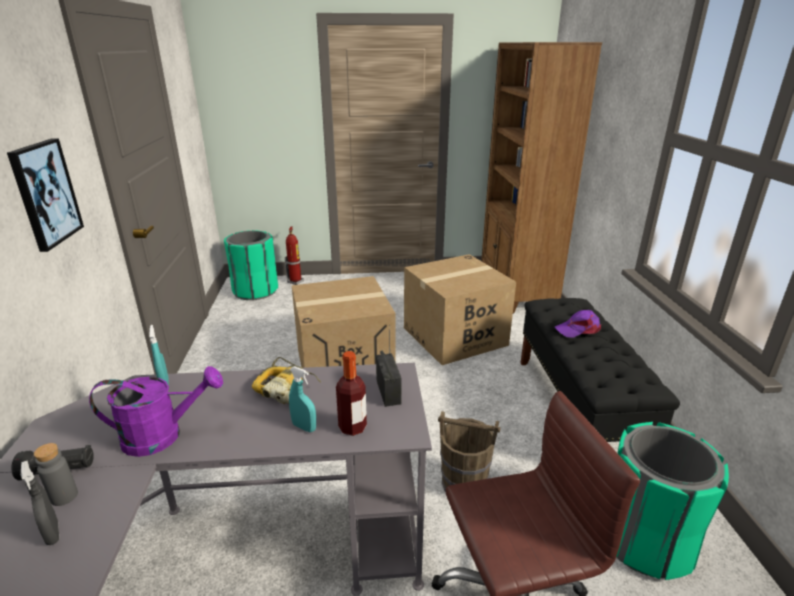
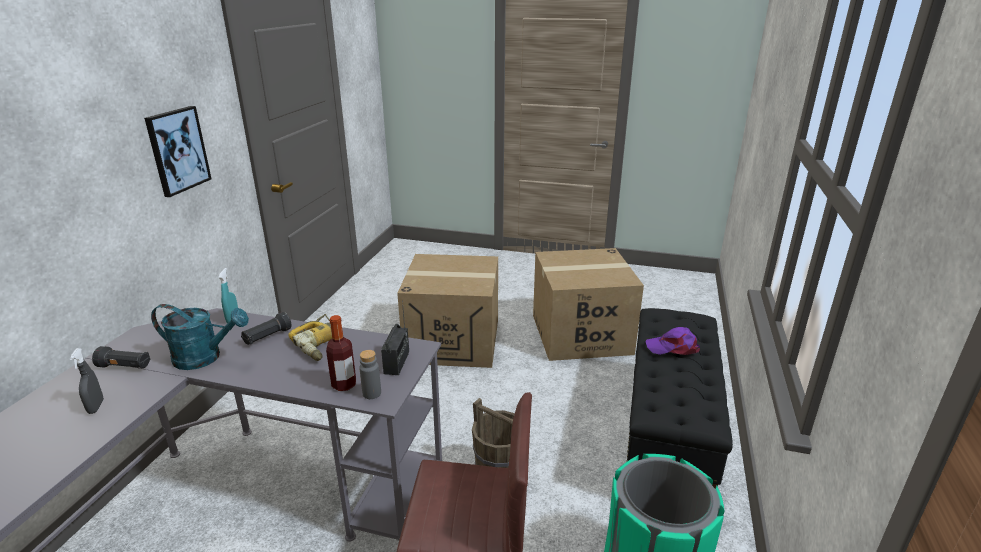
camera: 20 degrees right, 0 degrees up
grey bottle [34,443,78,506] -> grey bottle moved to [359,350,381,399]
purple watering can [89,366,223,457] -> turquoise watering can [151,304,249,370]
green trash can [224,230,278,300] -> none
fire extinguisher [285,227,304,285] -> none
turquoise spray bottle [289,366,316,432] -> none
brown bookcase [482,42,602,313] -> none
none -> black flashlight [241,312,292,345]

